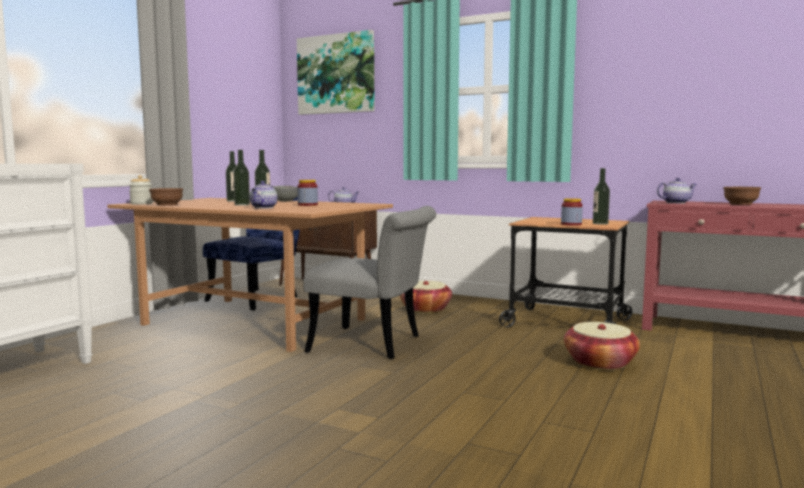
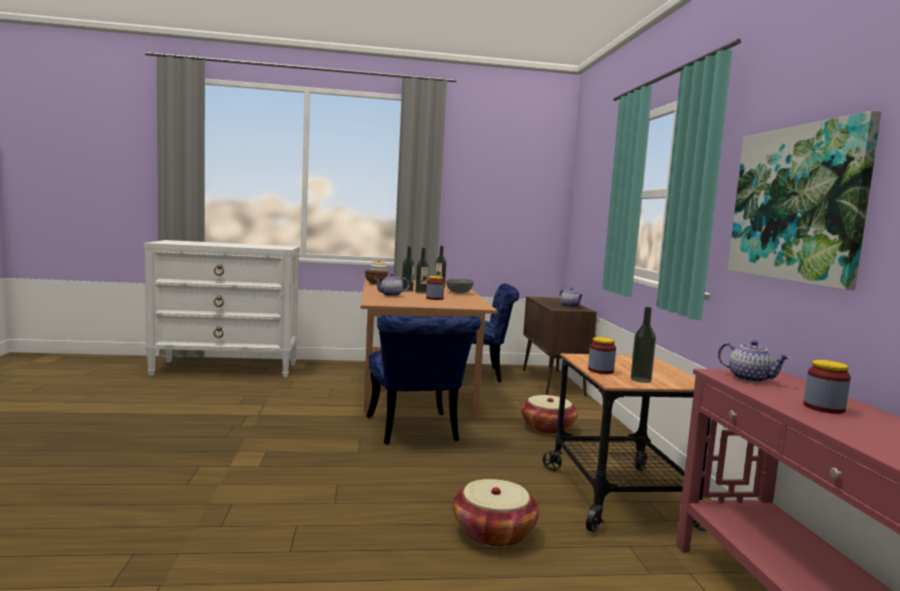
camera: 55 degrees right, 0 degrees up
picture [297,30,375,115] -> picture moved to [728,111,881,290]
grey chair [303,206,436,359] -> blue chair [366,315,481,444]
brown bowl [723,187,761,205] -> jar [804,360,851,414]

